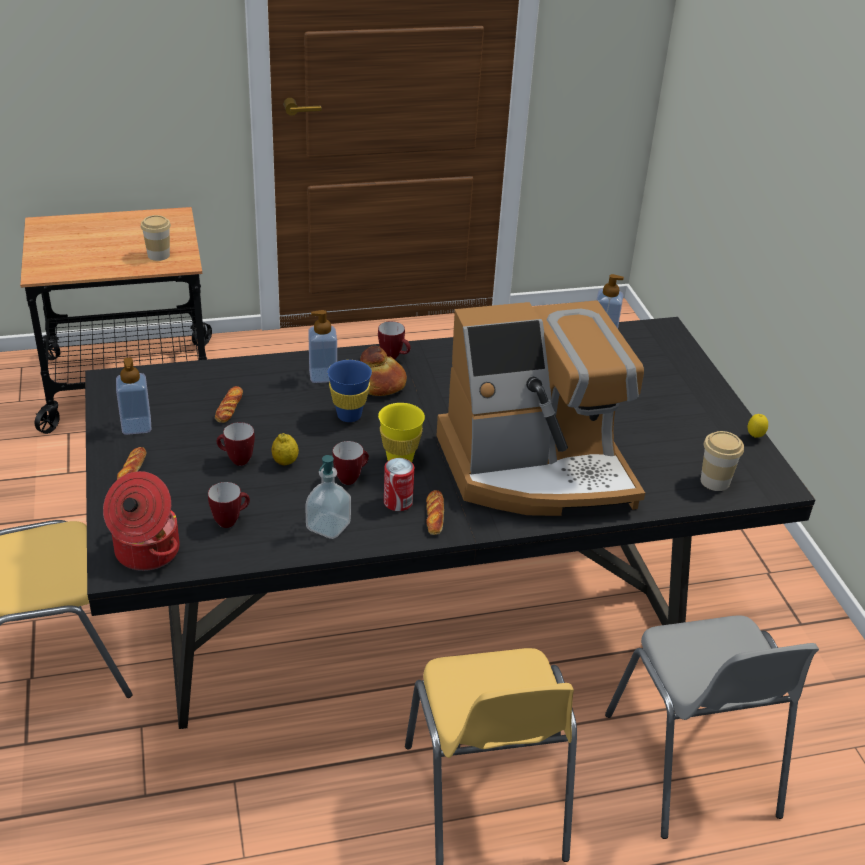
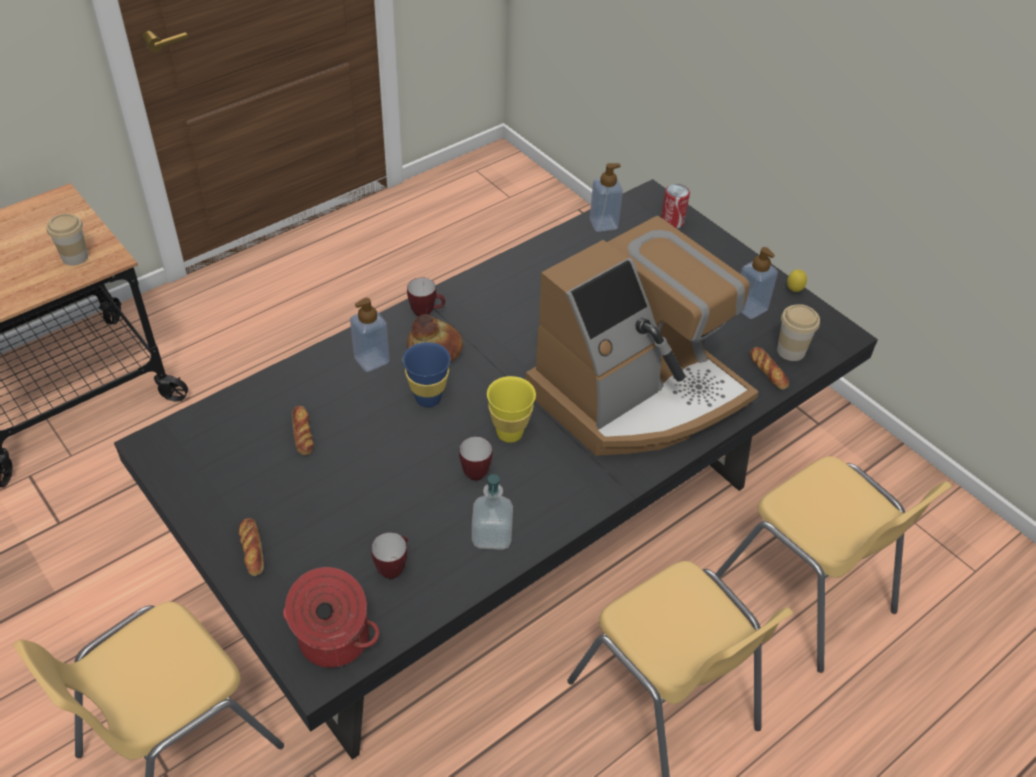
camera: 25 degrees left, 10 degrees up
soap dispenser [116,357,151,435] -> soap dispenser moved to [741,247,778,319]
mug [217,422,255,466] -> none
lemon [271,433,299,465] -> none
can [384,458,414,511] -> can moved to [661,184,690,228]
bread [426,490,444,535] -> bread moved to [750,347,789,390]
grey chair [605,615,819,839] -> yellow chair [715,456,952,673]

